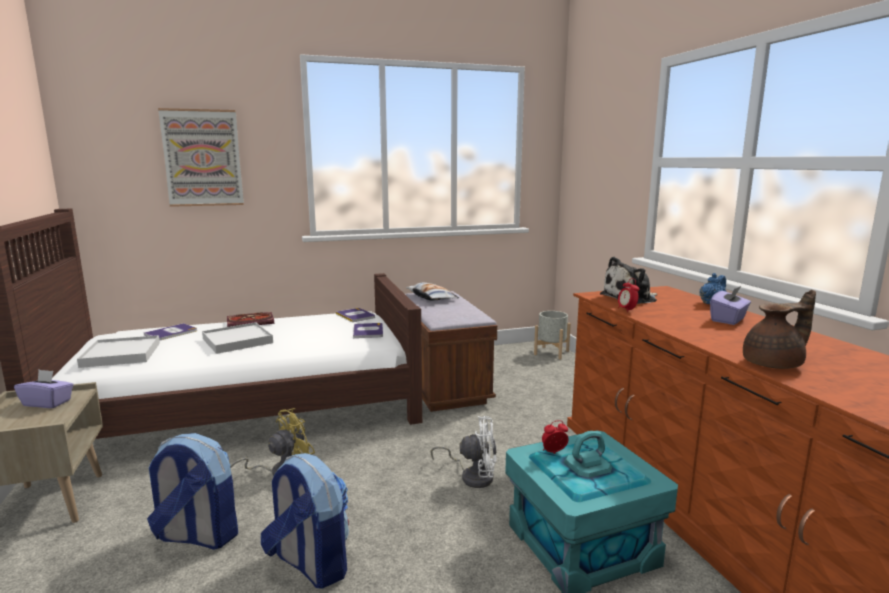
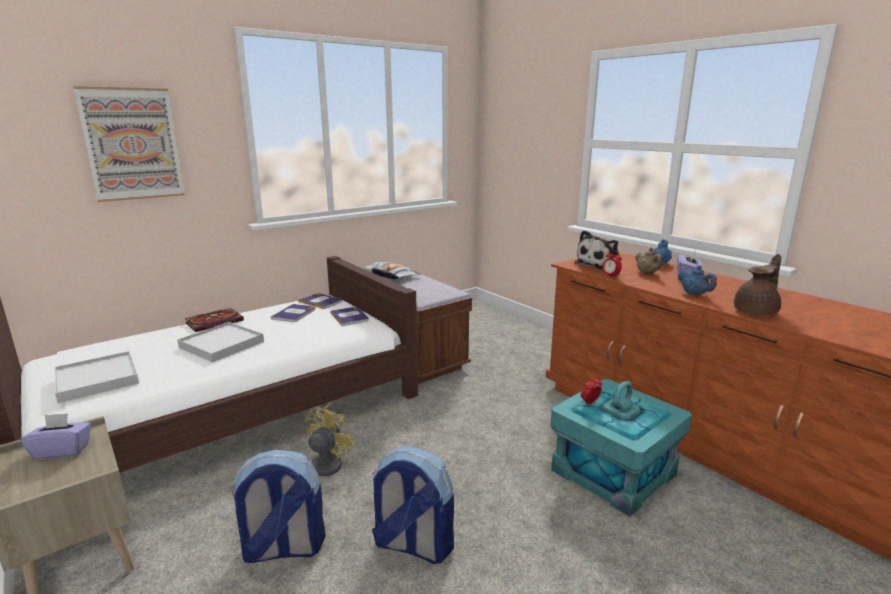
camera: 20 degrees left, 5 degrees up
book [144,323,197,340] -> book moved to [271,304,316,322]
white fan [430,416,497,488] -> none
grey planter [534,311,571,359] -> none
none -> beige teapot [635,248,663,274]
none -> blue teapot [678,265,717,295]

